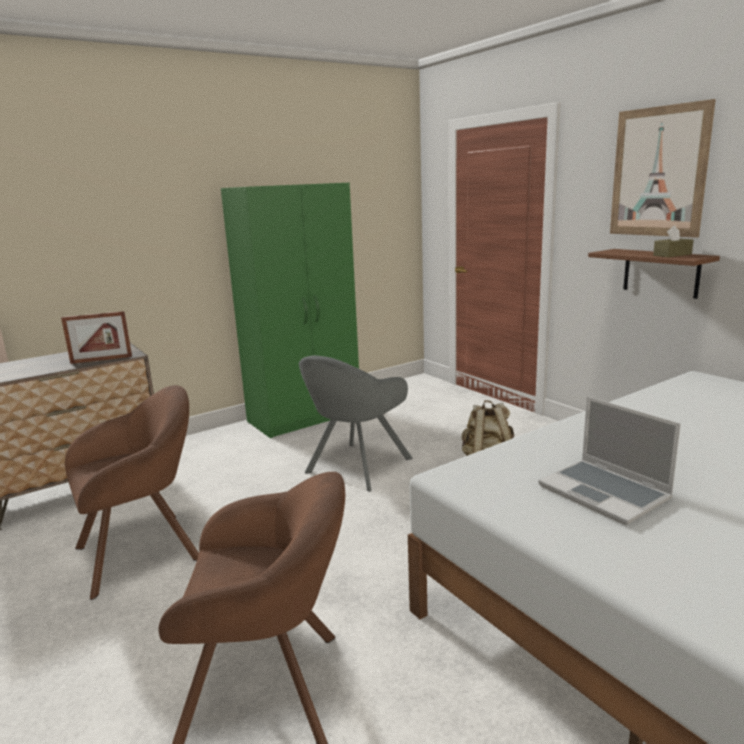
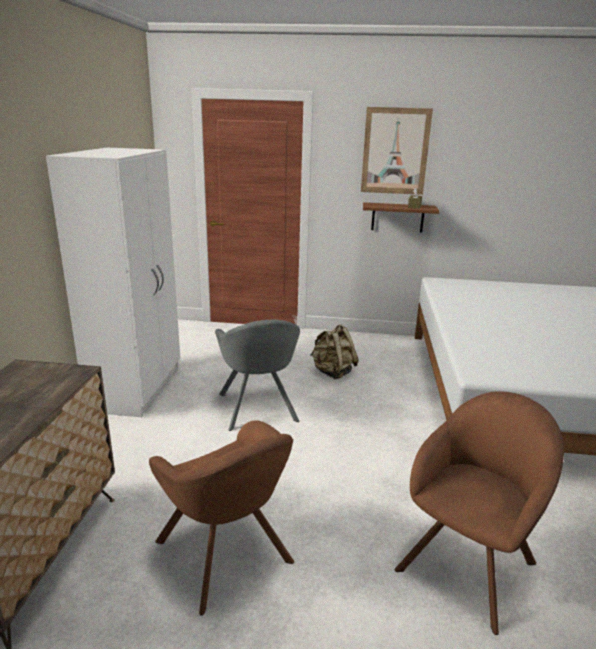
camera: 50 degrees left, 5 degrees up
picture frame [61,311,132,364] -> none
brown armchair [65,385,199,600] -> brown armchair turned 135 degrees clockwise [149,420,294,616]
green wardrobe [221,183,359,438] -> white wardrobe [46,148,180,417]
laptop [538,396,681,525] -> none

